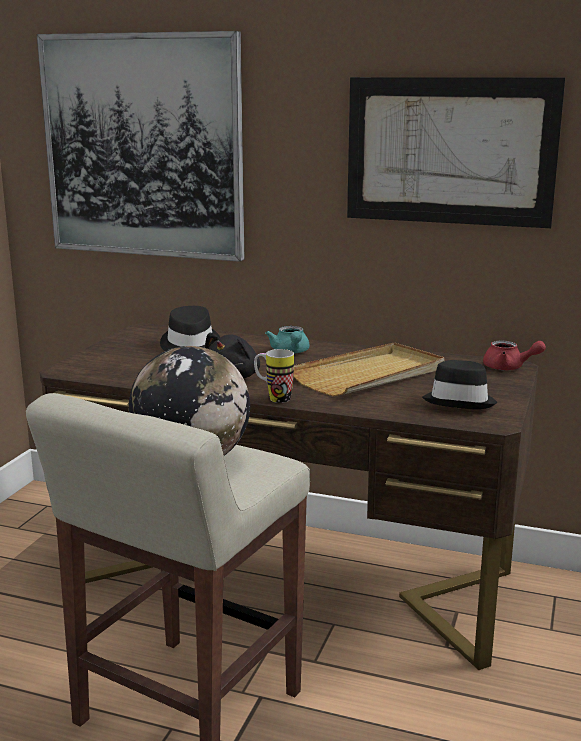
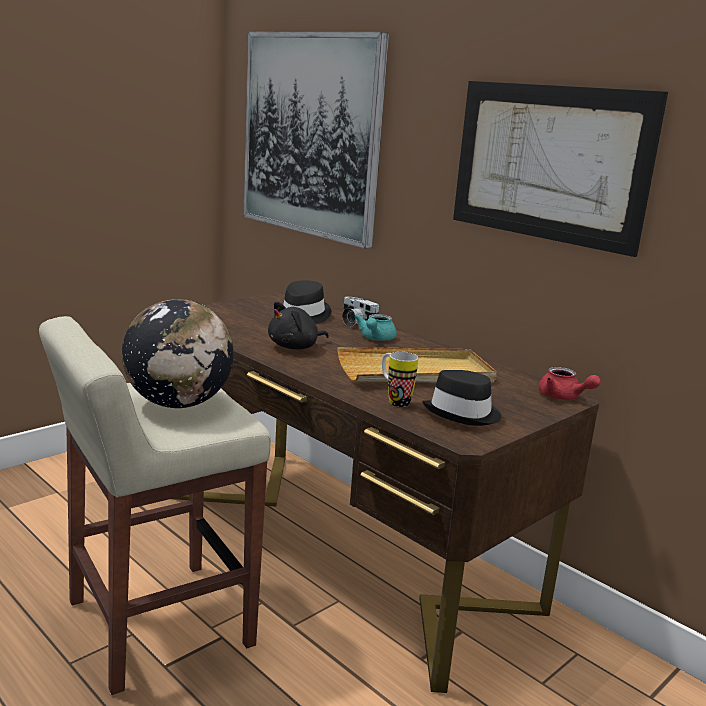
camera: 25 degrees right, 0 degrees up
mug [254,349,294,403] -> mug moved to [382,352,418,407]
none -> camera [342,296,379,327]

